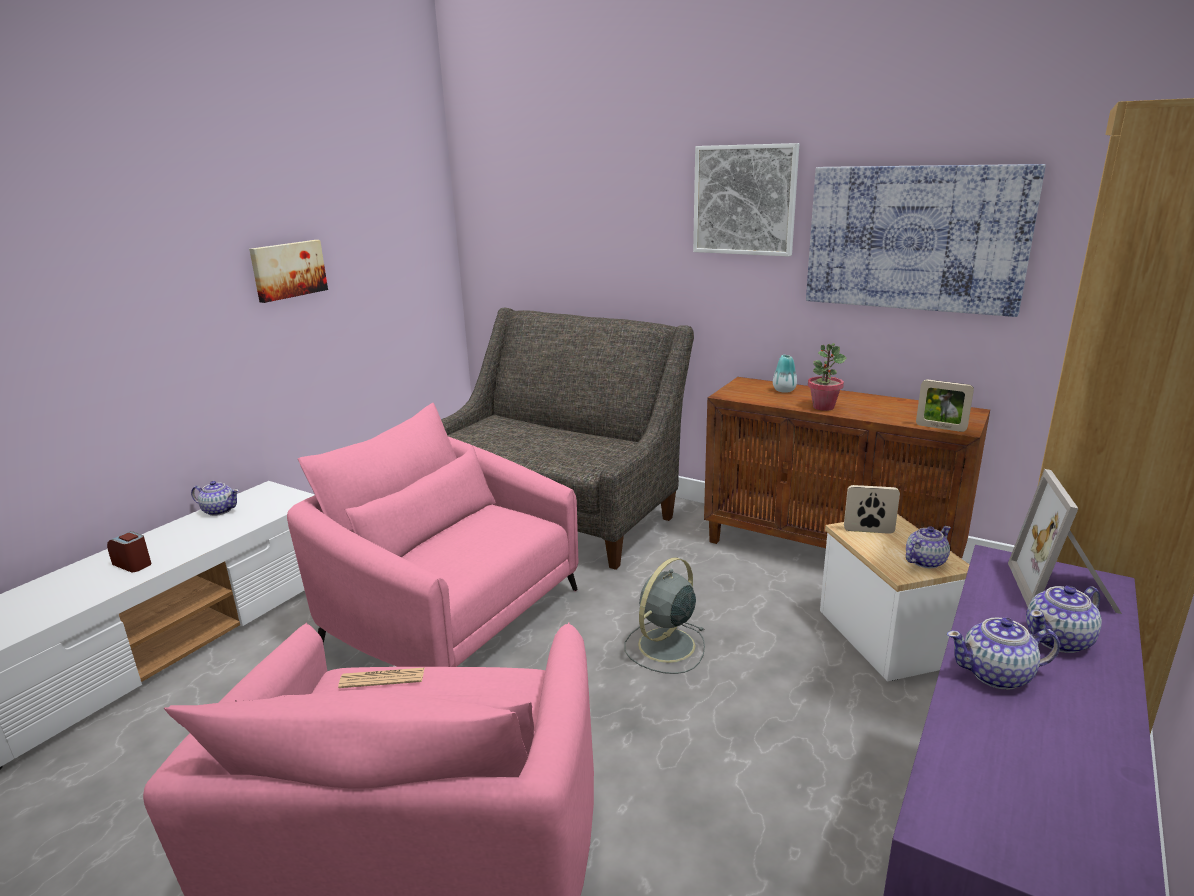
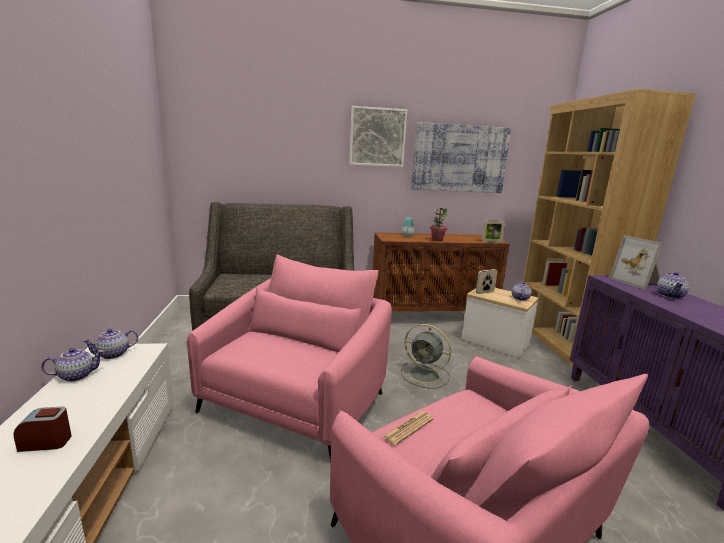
camera: 40 degrees left, 5 degrees down
picture [249,240,328,303] -> none
pink armchair [287,403,578,667] -> pink armchair turned 120 degrees clockwise [187,254,392,463]
grey fan [625,557,705,674] -> grey fan turned 60 degrees counterclockwise [401,324,451,389]
teapot [947,617,1060,690] -> teapot moved to [82,329,138,359]

